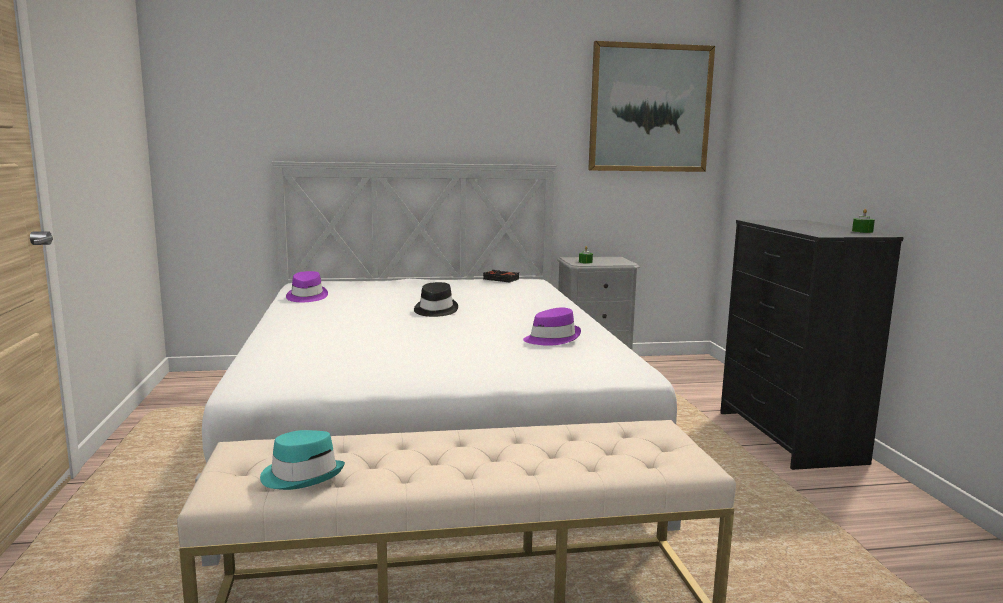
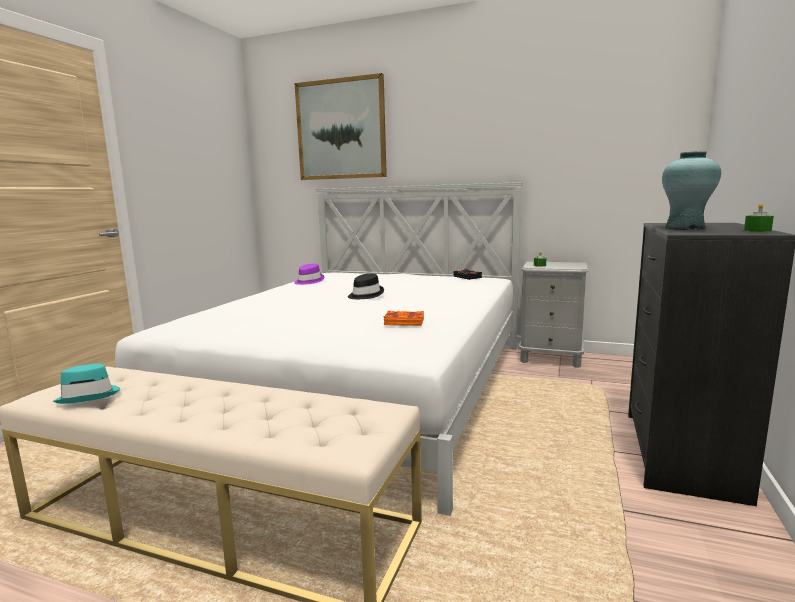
camera: 30 degrees right, 0 degrees up
purple hat [523,308,581,346] -> orange book [384,311,424,326]
picture [588,41,715,172] -> picture moved to [295,73,387,180]
none -> turquoise vase [662,151,721,230]

